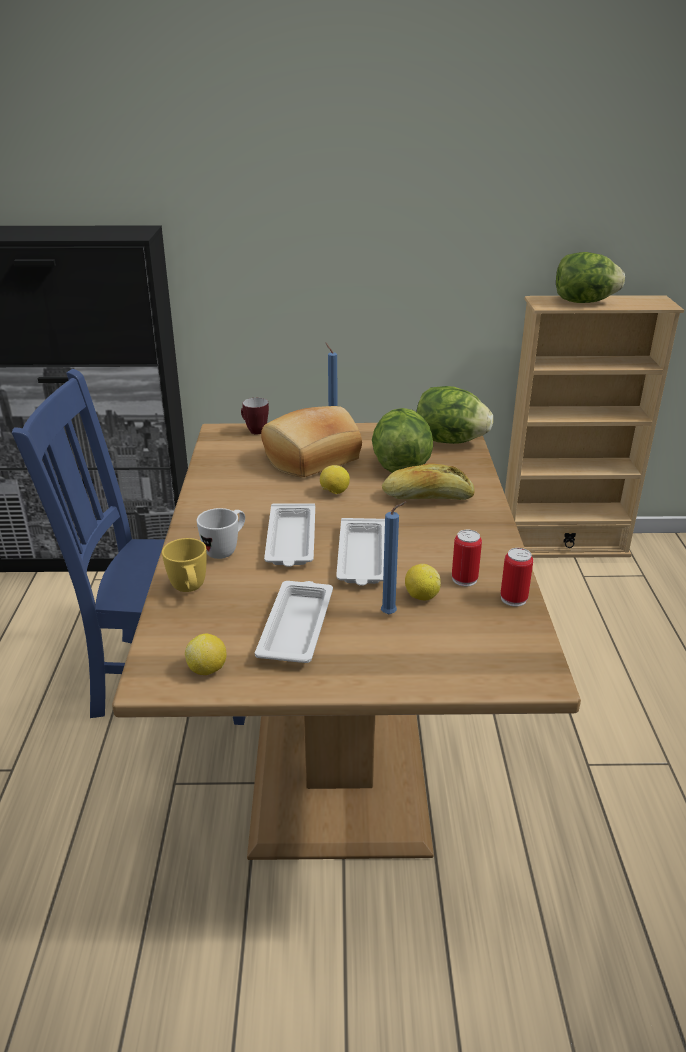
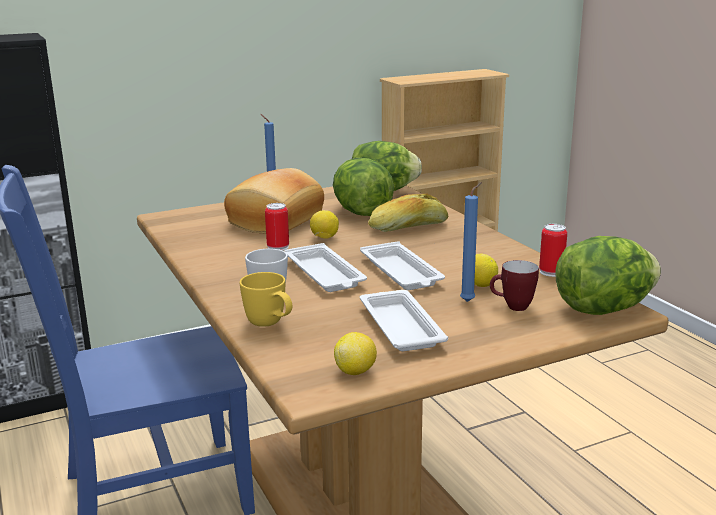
camera: 25 degrees left, 10 degrees down
mug [241,398,269,435] -> mug moved to [490,260,539,311]
can [452,530,482,586] -> can moved to [265,203,289,251]
lettuce [556,252,625,303] -> lettuce moved to [555,236,661,315]

